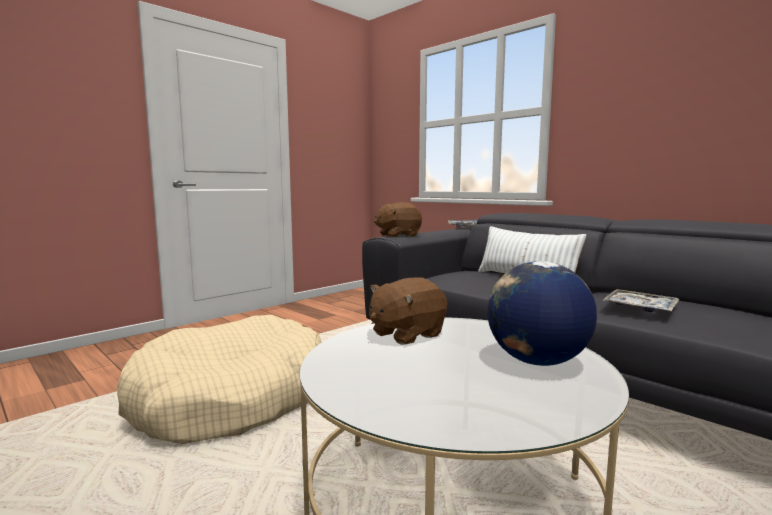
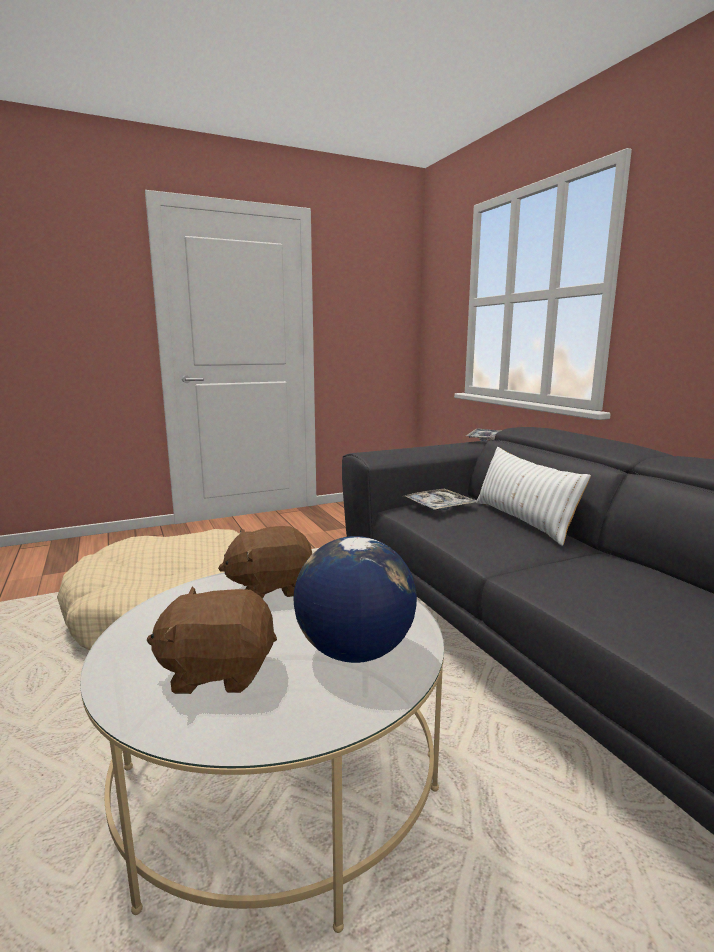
camera: 20 degrees right, 5 degrees up
brown plush toy [374,202,422,238] -> brown plush toy moved to [147,587,277,694]
tray [602,289,679,312] -> tray moved to [405,489,477,510]

